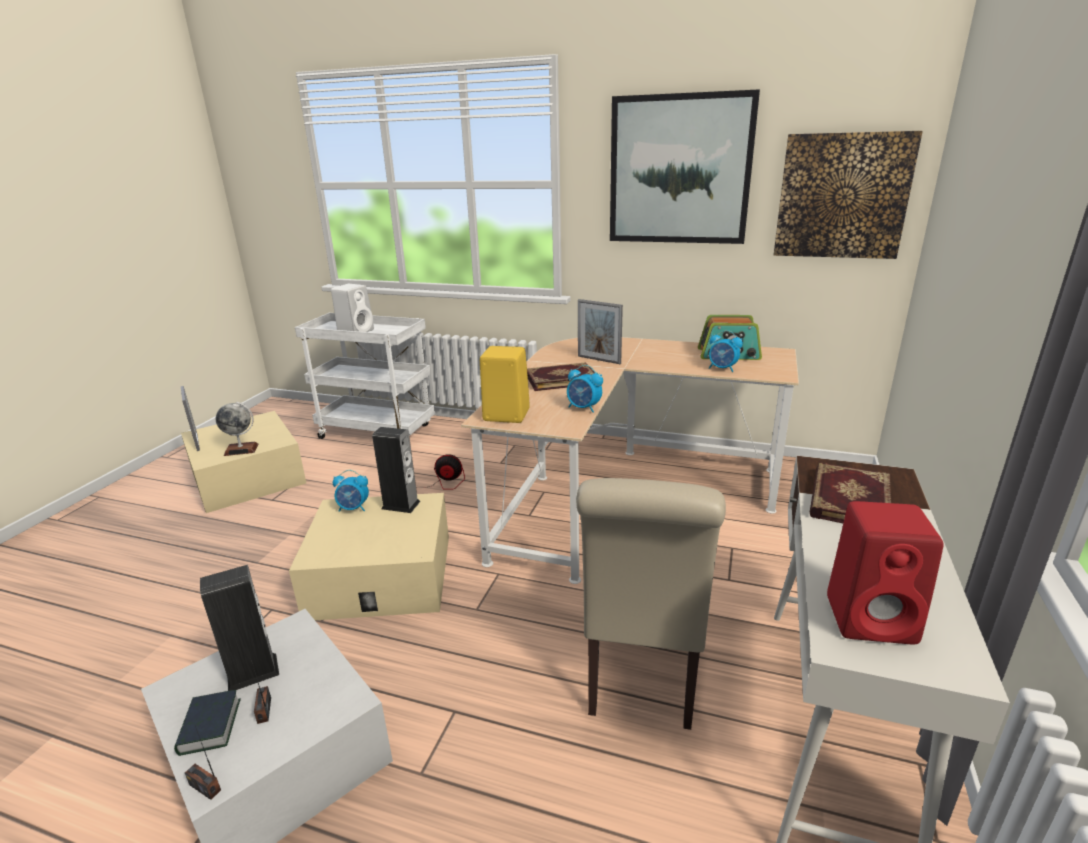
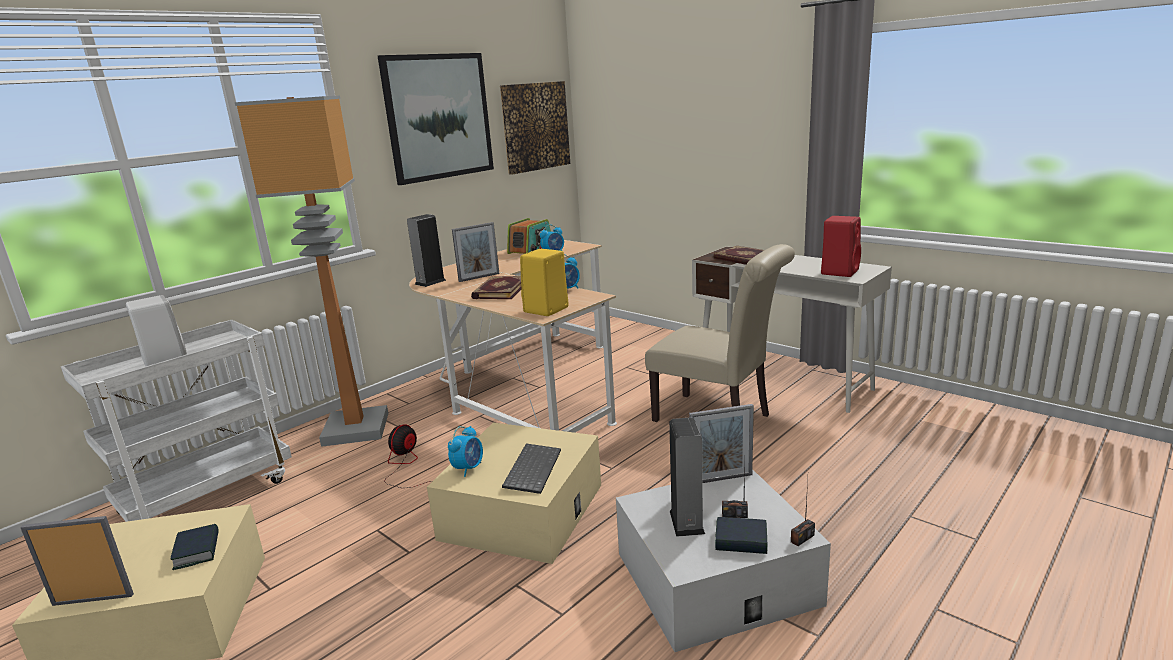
camera: 65 degrees left, 5 degrees down
globe [215,402,259,456] -> book [171,524,219,570]
speaker [372,427,420,513] -> speaker moved to [407,214,446,287]
none -> floor lamp [235,96,388,447]
none -> keyboard [502,444,561,494]
none -> picture frame [689,404,754,483]

